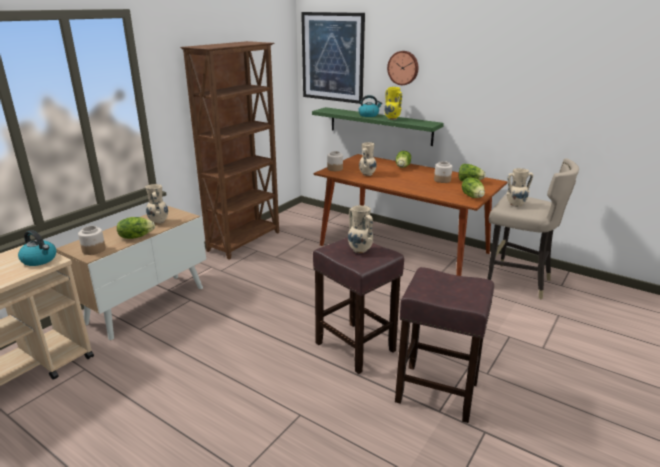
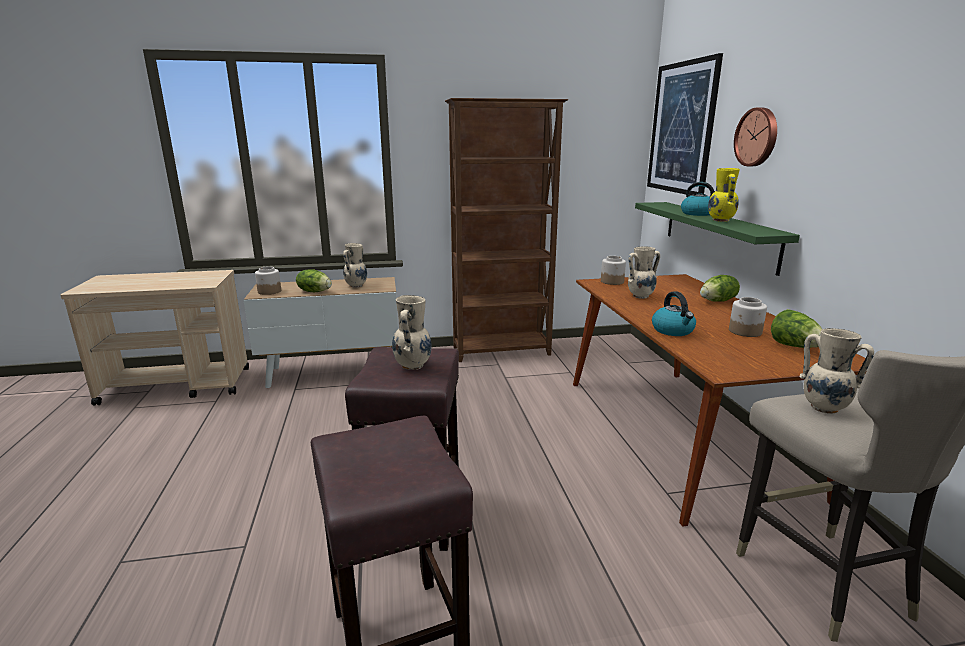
camera: 45 degrees right, 5 degrees down
kettle [18,230,56,266] -> kettle moved to [652,291,696,336]
lettuce [462,178,485,198] -> none

